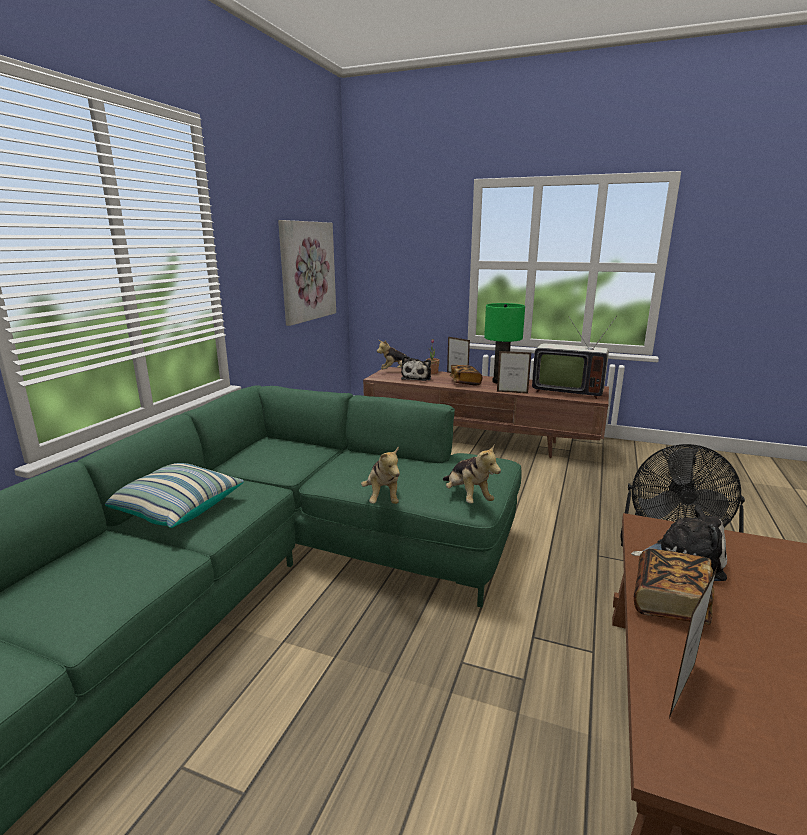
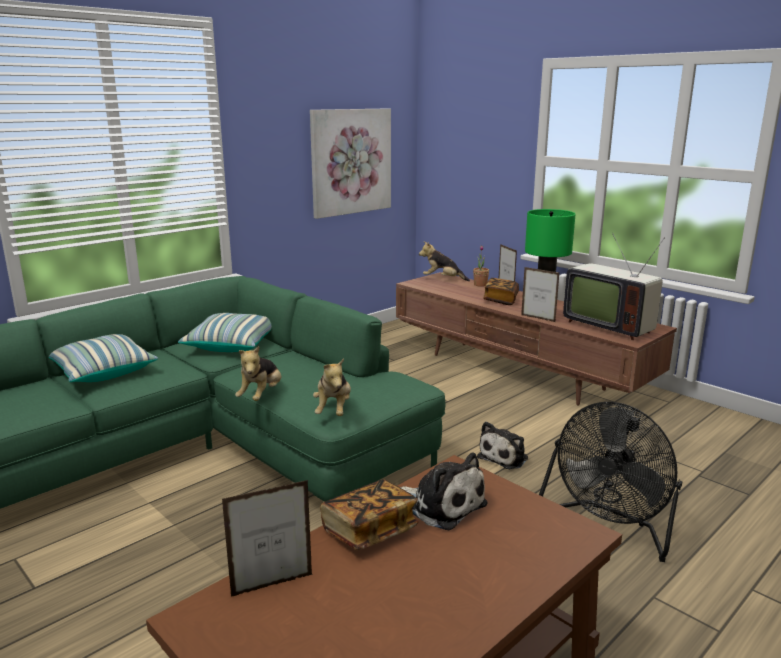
camera: 25 degrees right, 0 degrees up
plush toy [401,356,431,381] -> plush toy moved to [477,421,528,469]
none -> pillow [178,313,272,352]

